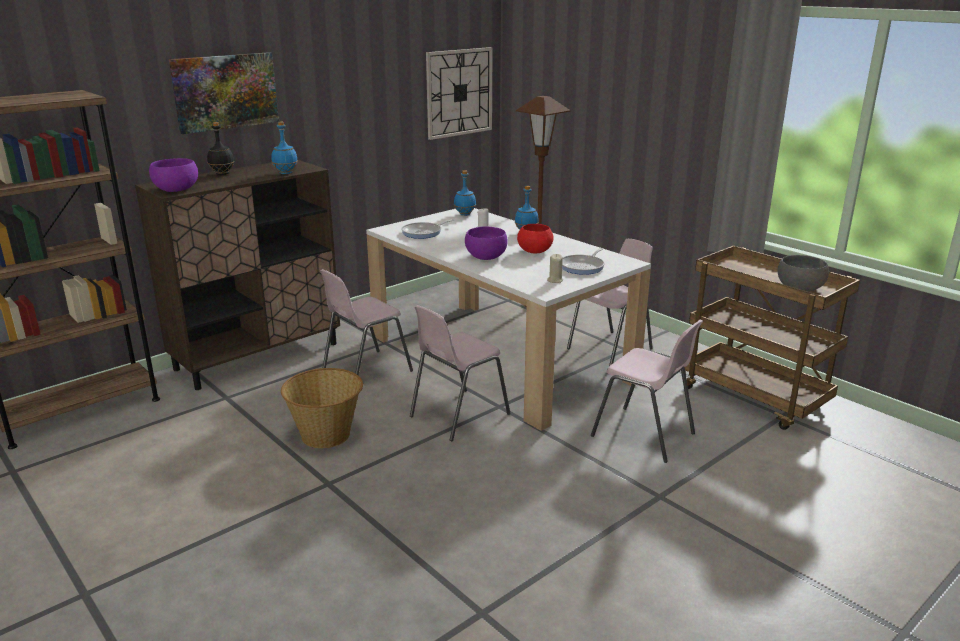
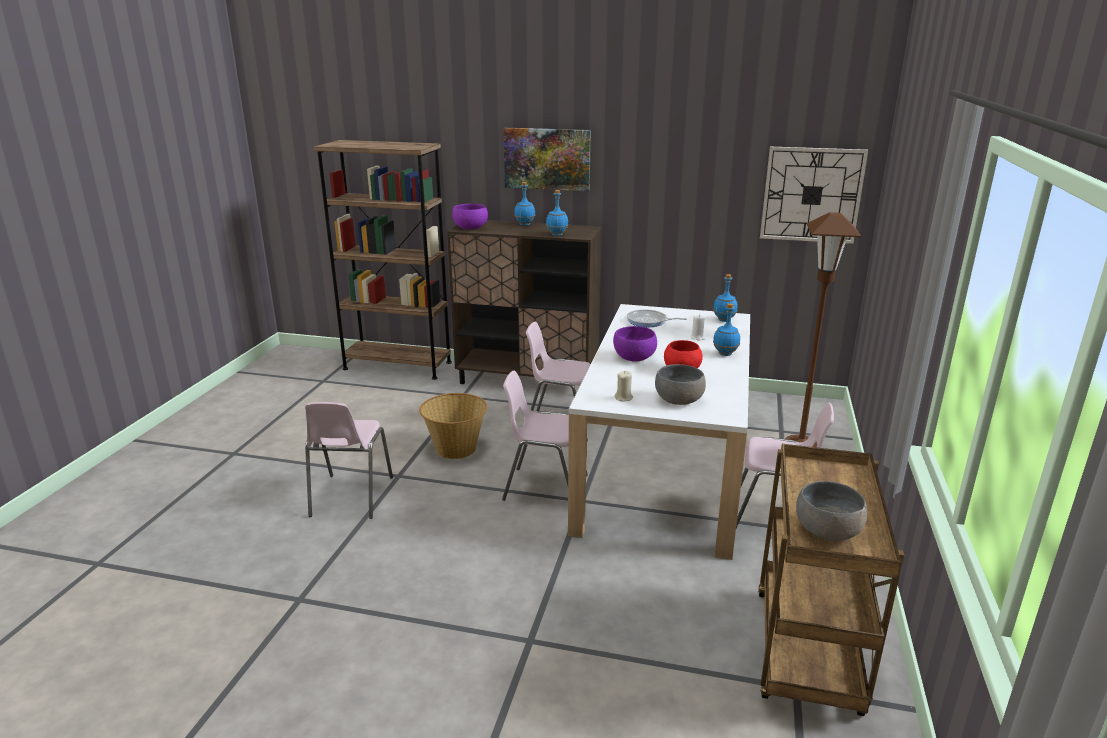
camera: 55 degrees right, 0 degrees up
black bottle [207,122,234,175] -> blue bottle [514,182,535,226]
frying pan [562,248,605,275] -> grey bowl [655,364,706,405]
pink chair [591,320,703,463] -> pink chair moved to [305,402,393,519]

